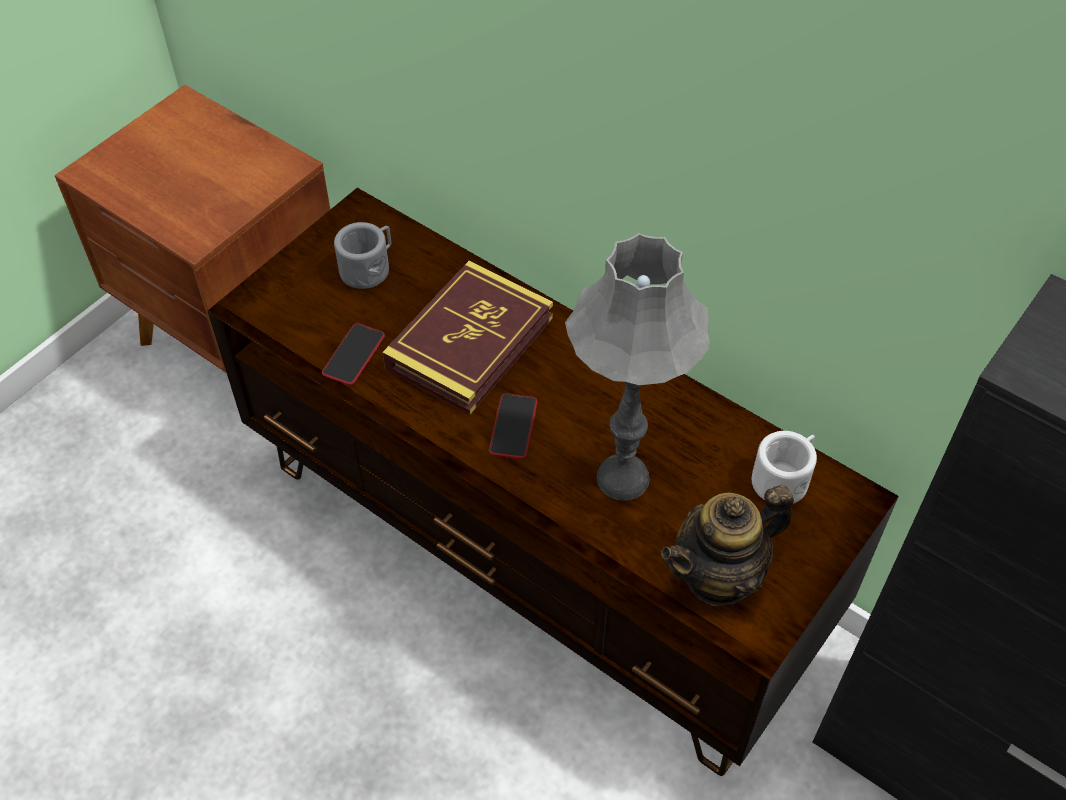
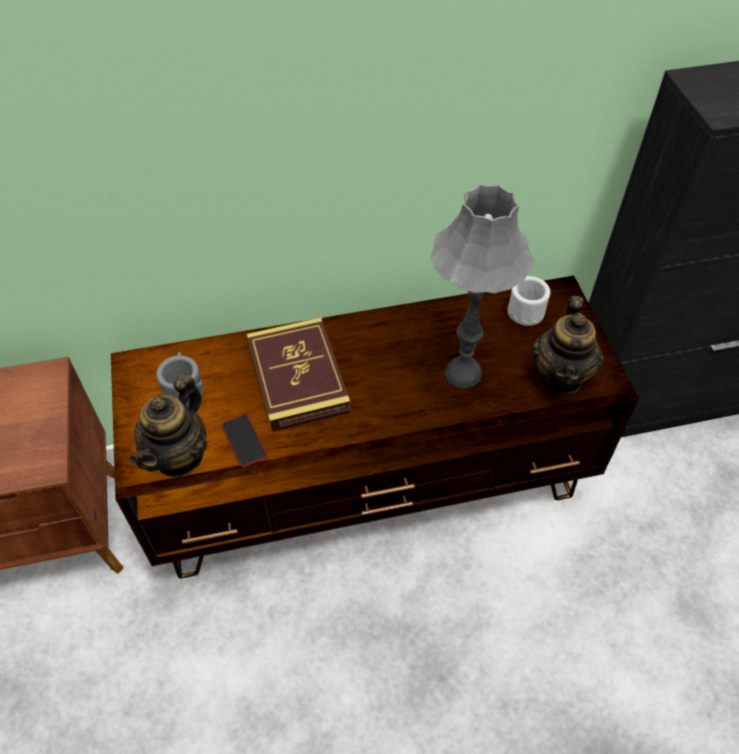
camera: 50 degrees left, 0 degrees up
phone [489,393,537,459] -> none
none -> teapot [130,374,207,477]

